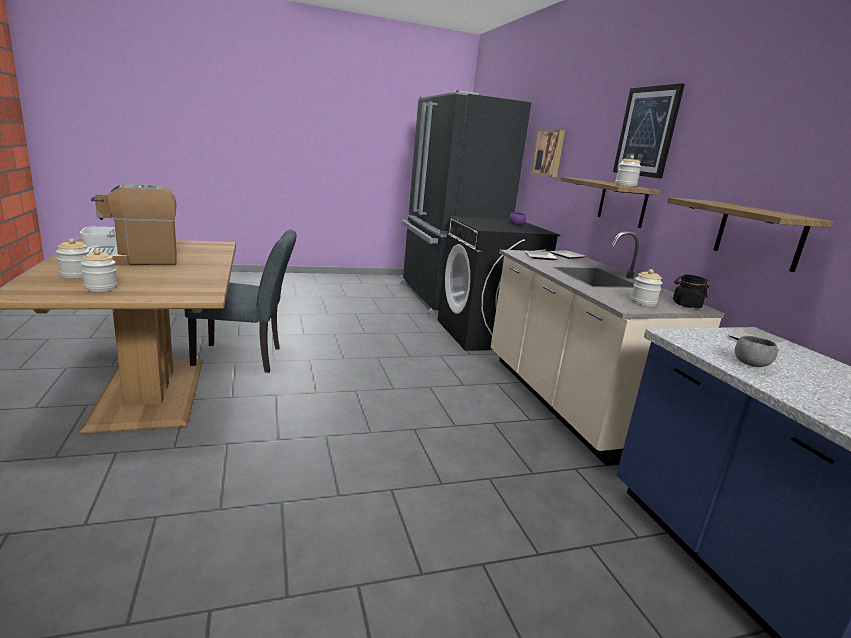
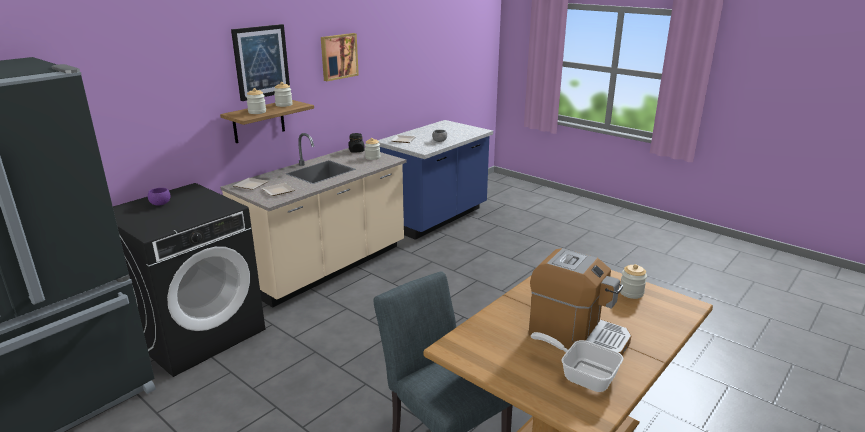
camera: 120 degrees left, 5 degrees up
jar [56,238,89,278] -> jar moved to [246,88,266,114]
picture [531,129,565,177] -> picture moved to [321,33,359,81]
shelf [667,197,834,272] -> none

